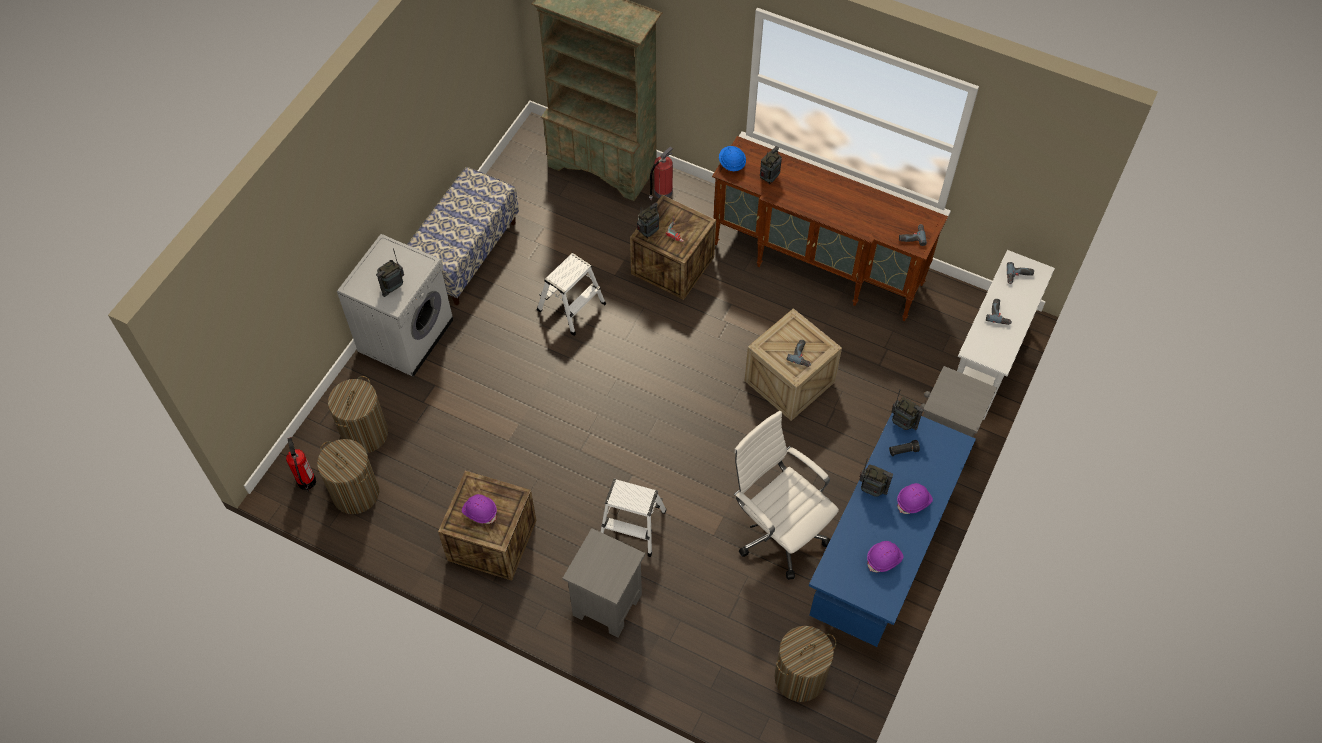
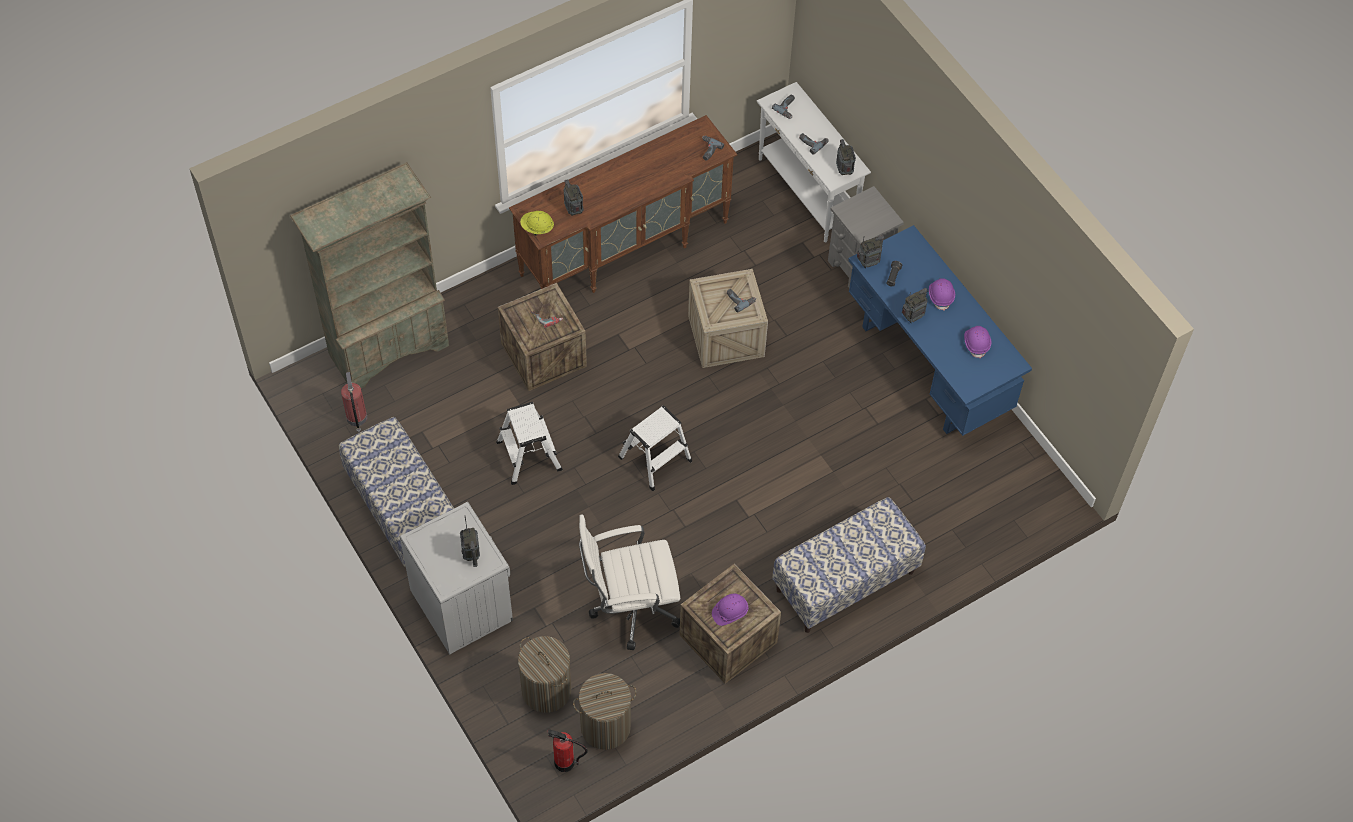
camera: 60 degrees left, 0 degrees up
grey nightstand [563,528,645,637] -> bench [772,497,926,633]
white step ladder [601,479,667,557] -> white step ladder moved to [618,405,692,491]
radio [637,202,659,238] -> radio moved to [836,139,856,175]
fire extinguisher [649,146,673,200] -> fire extinguisher moved to [341,372,367,433]
blue hard hat [719,146,746,171] -> yellow hard hat [520,211,554,236]
white office chair [734,411,839,580] -> white office chair moved to [579,514,680,650]
laundry basket [774,626,836,702] -> none

